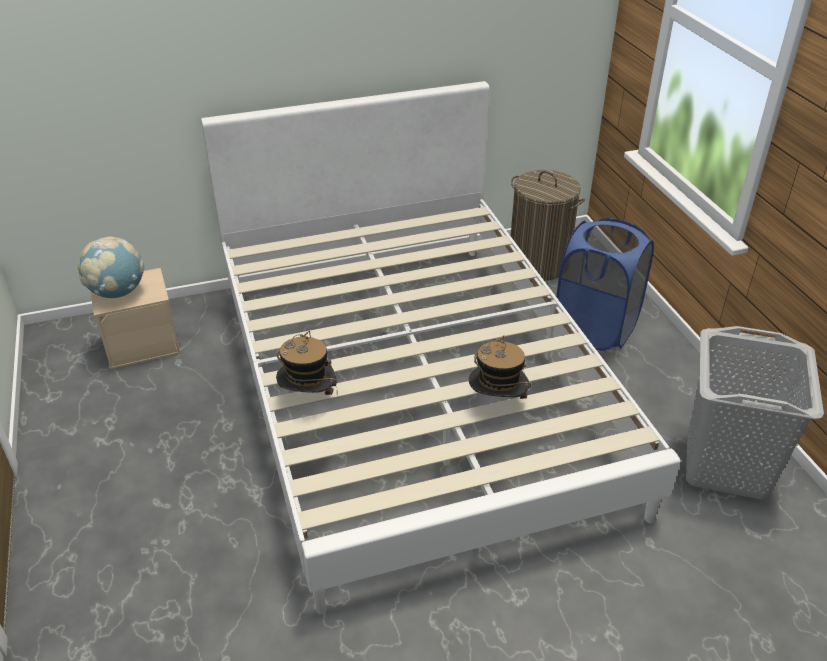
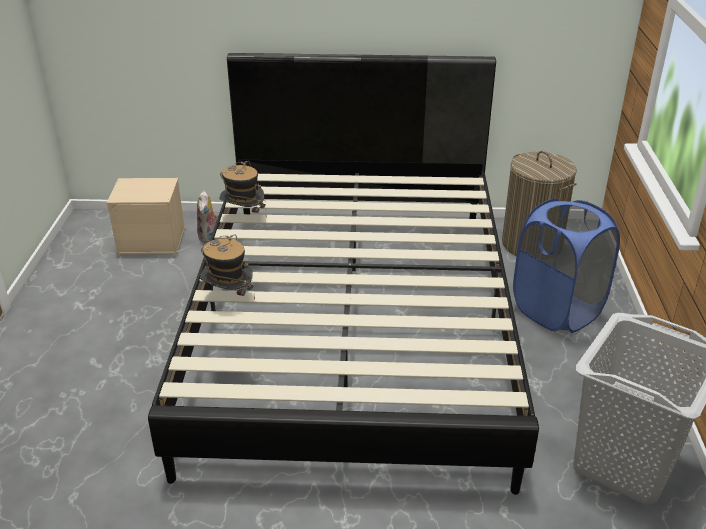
camera: 20 degrees right, 5 degrees down
globe [77,237,144,298] -> none
white bed [201,81,680,615] -> black bed [148,53,539,495]
hat [469,335,532,399] -> hat moved to [220,161,266,213]
none -> plush toy [197,190,218,243]

